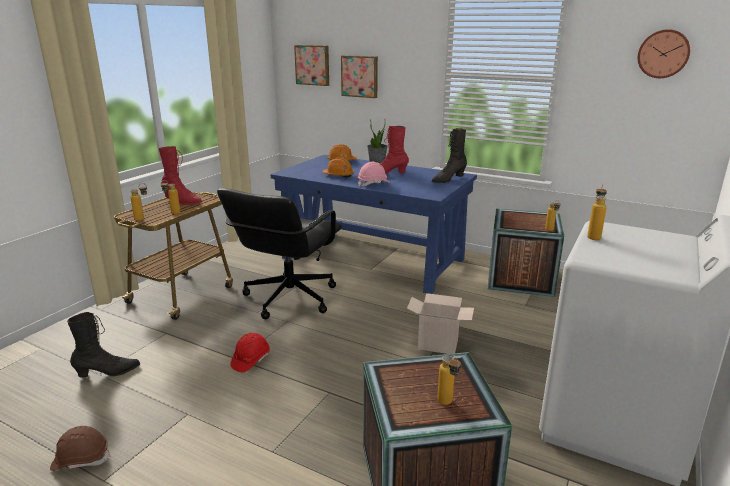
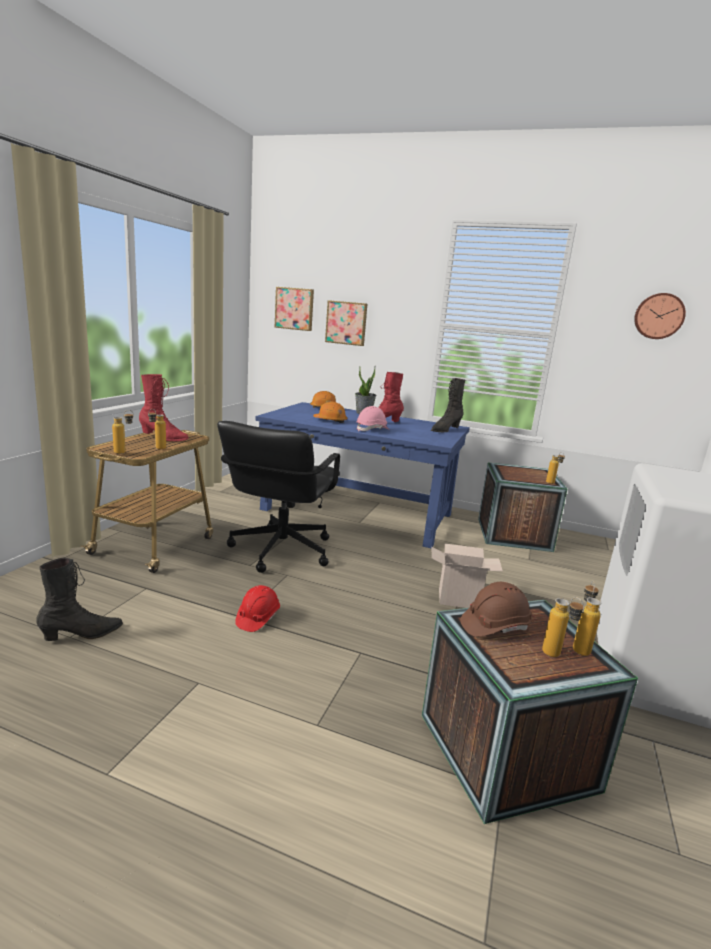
camera: 10 degrees left, 5 degrees down
brown hard hat [50,426,111,471] -> brown hard hat moved to [460,582,532,637]
bottle [587,184,607,240] -> bottle moved to [573,581,601,656]

